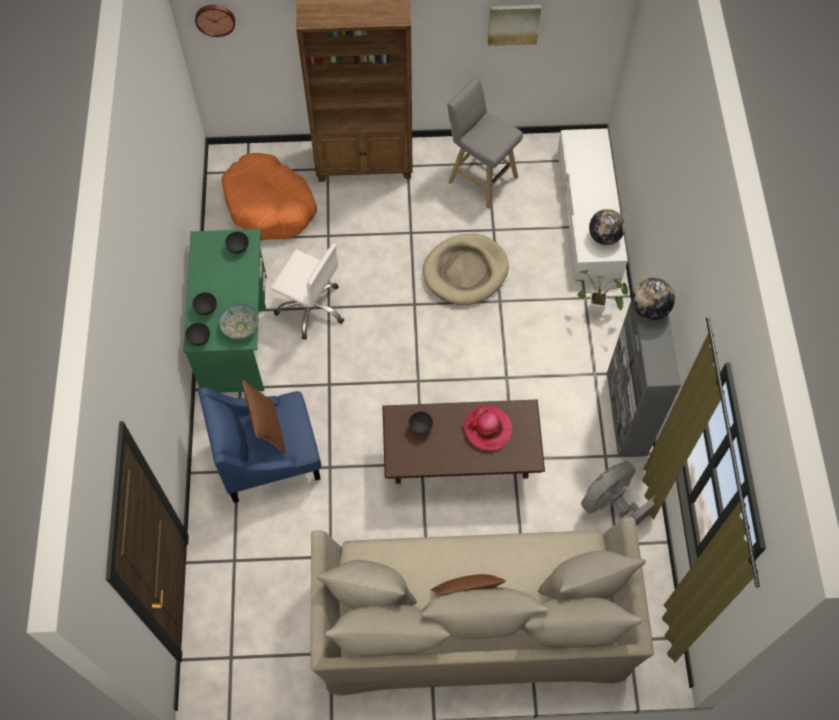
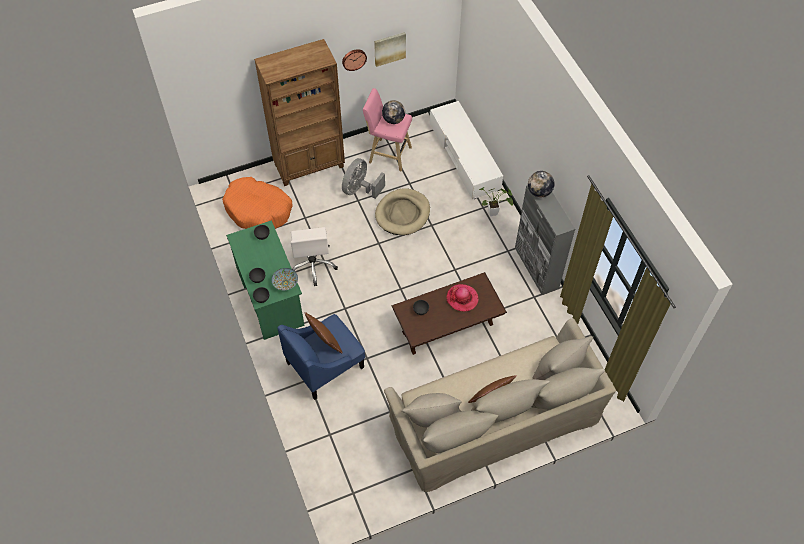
camera: 20 degrees left, 5 degrees down
wall clock [195,5,235,37] -> wall clock moved to [342,49,367,71]
white office chair [270,243,344,340] -> white office chair turned 75 degrees clockwise [291,227,338,286]
grey stool [448,77,523,209] -> pink stool [363,88,412,172]
grey fan [581,461,655,526] -> grey fan moved to [342,158,385,199]
globe [589,209,625,245] -> globe moved to [382,100,405,124]

